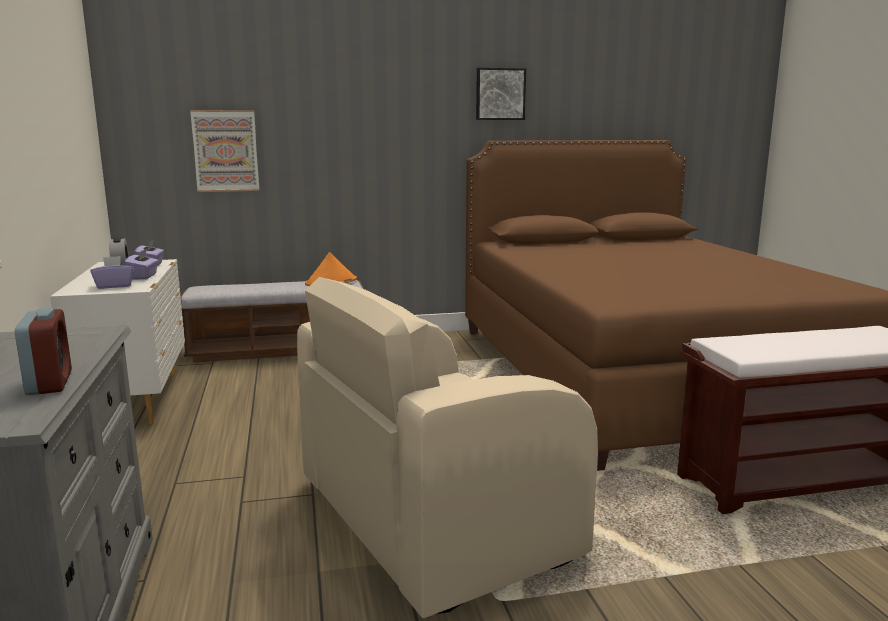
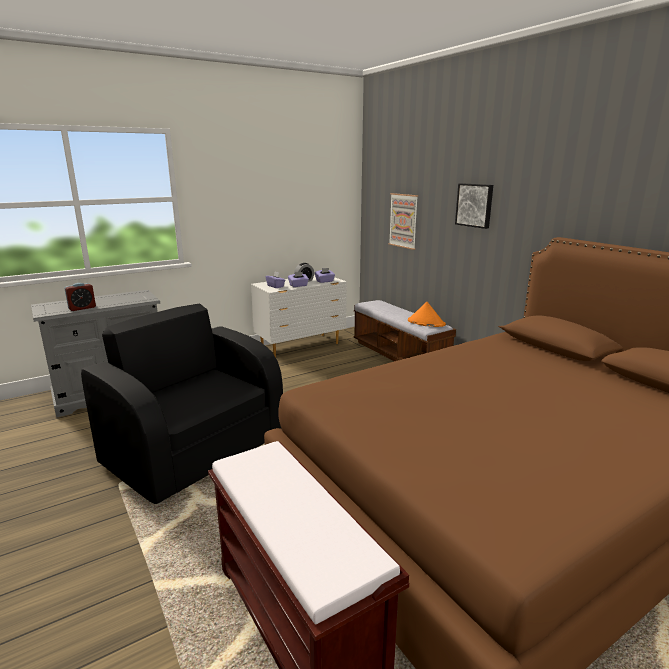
camera: 70 degrees right, 5 degrees up
beige armchair [297,277,598,618] -> black armchair [81,303,283,504]
picture [476,68,526,120] -> picture moved to [455,183,493,229]

